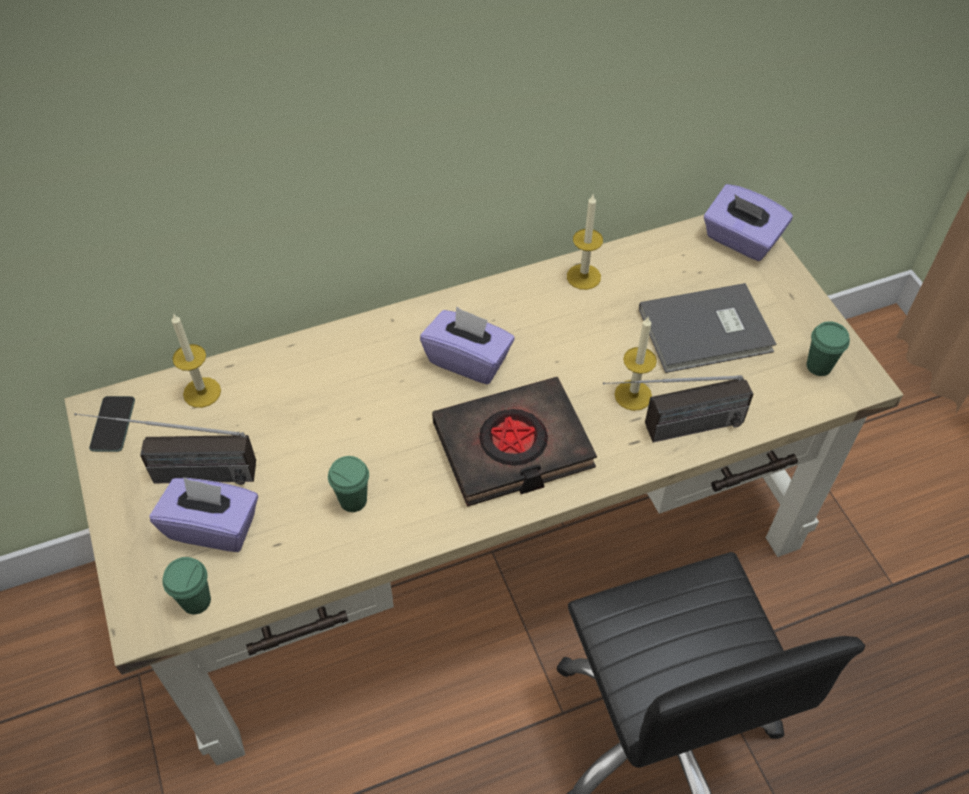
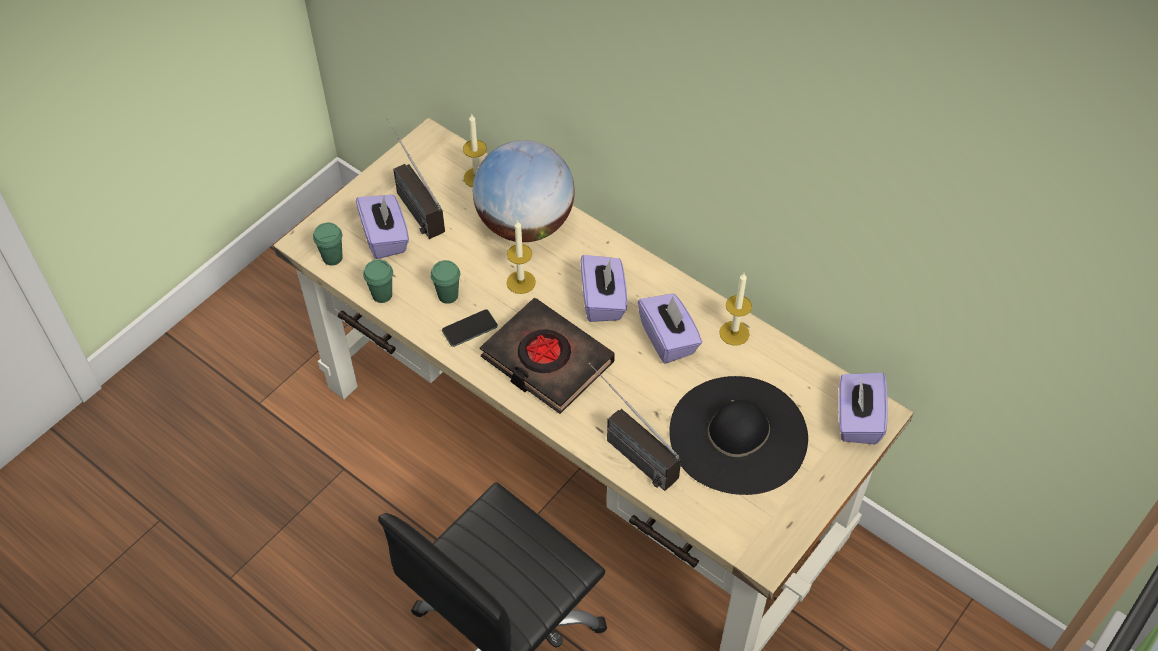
camera: 60 degrees right, 0 degrees up
phone [89,396,135,452] -> phone moved to [442,309,498,347]
candle [614,316,657,411] -> candle moved to [506,221,536,294]
grey book [639,283,777,373] -> black hat [669,376,808,495]
green cup [807,321,850,376] -> green cup moved to [363,260,393,303]
none -> globe [473,140,575,242]
none -> purple tissue box [638,293,702,364]

